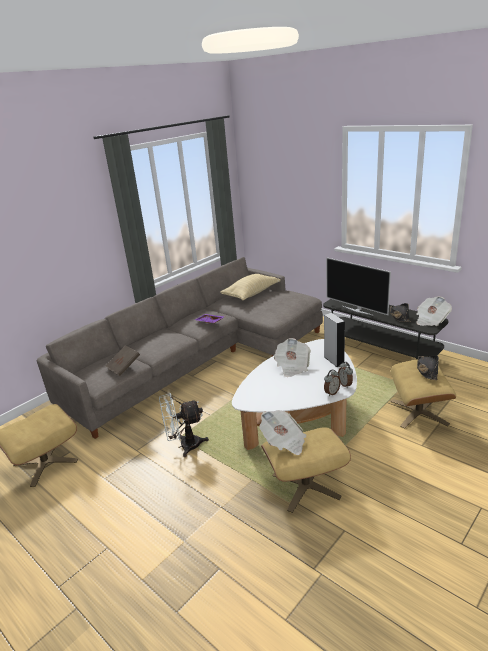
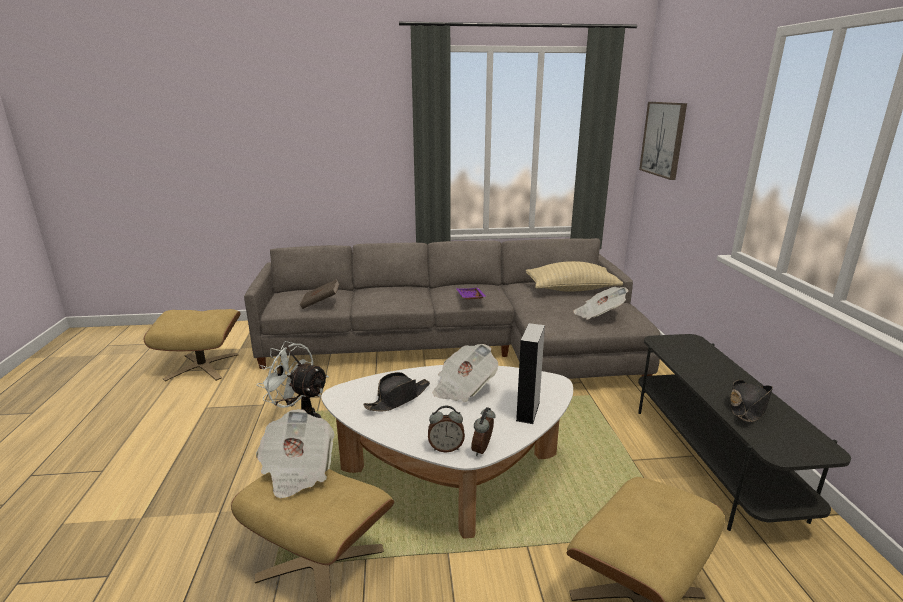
camera: 40 degrees right, 5 degrees down
television [326,257,391,315] -> none
newspaper [416,296,452,326] -> newspaper moved to [573,287,629,319]
black hat [417,355,439,380] -> black hat moved to [363,372,430,411]
none -> picture [639,102,687,180]

